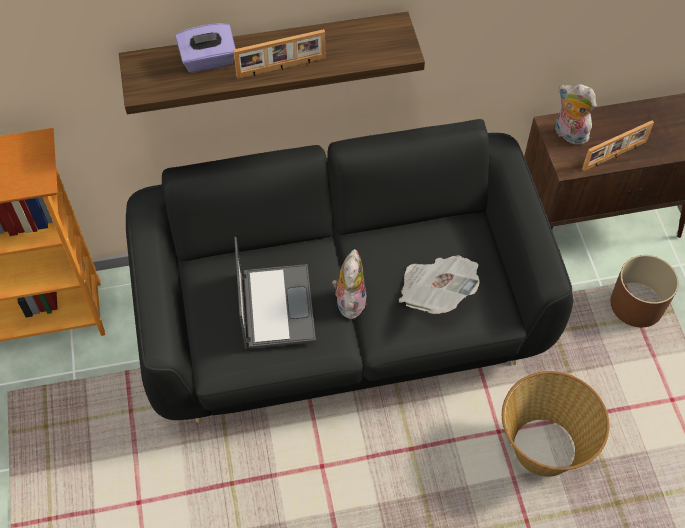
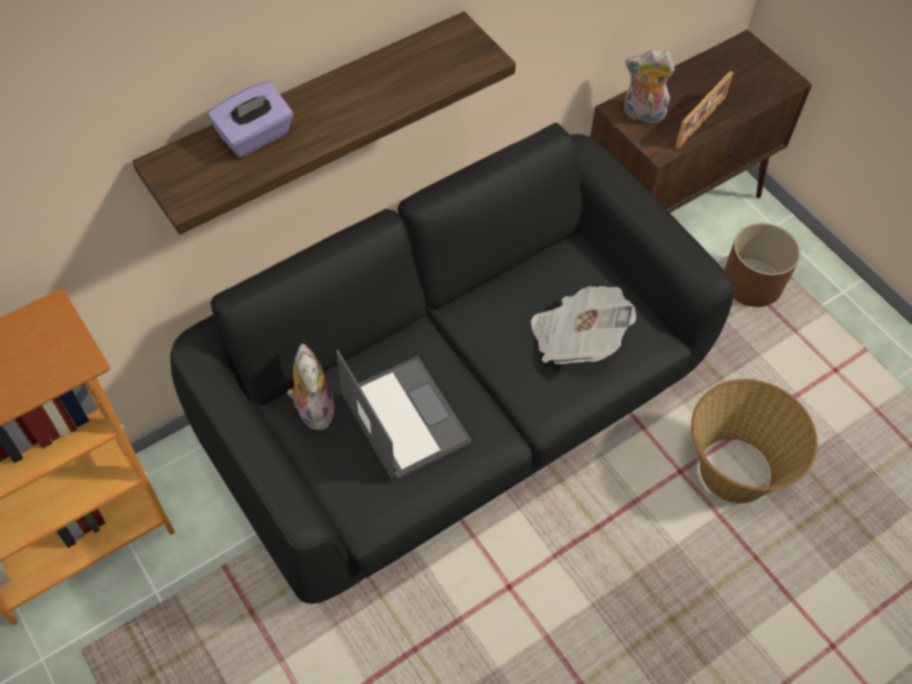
camera: 25 degrees left, 0 degrees up
picture frame [233,29,326,79] -> none
plush toy [332,249,366,319] -> plush toy moved to [287,343,335,430]

